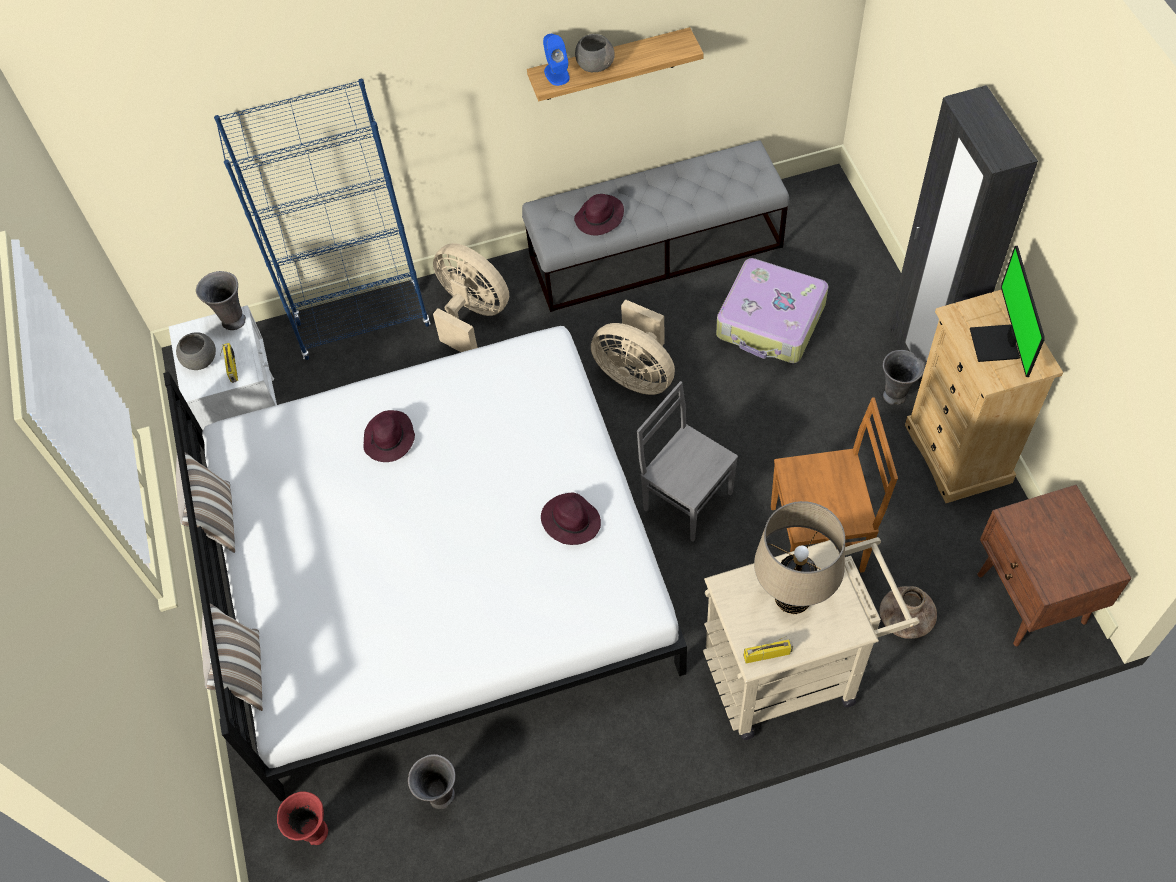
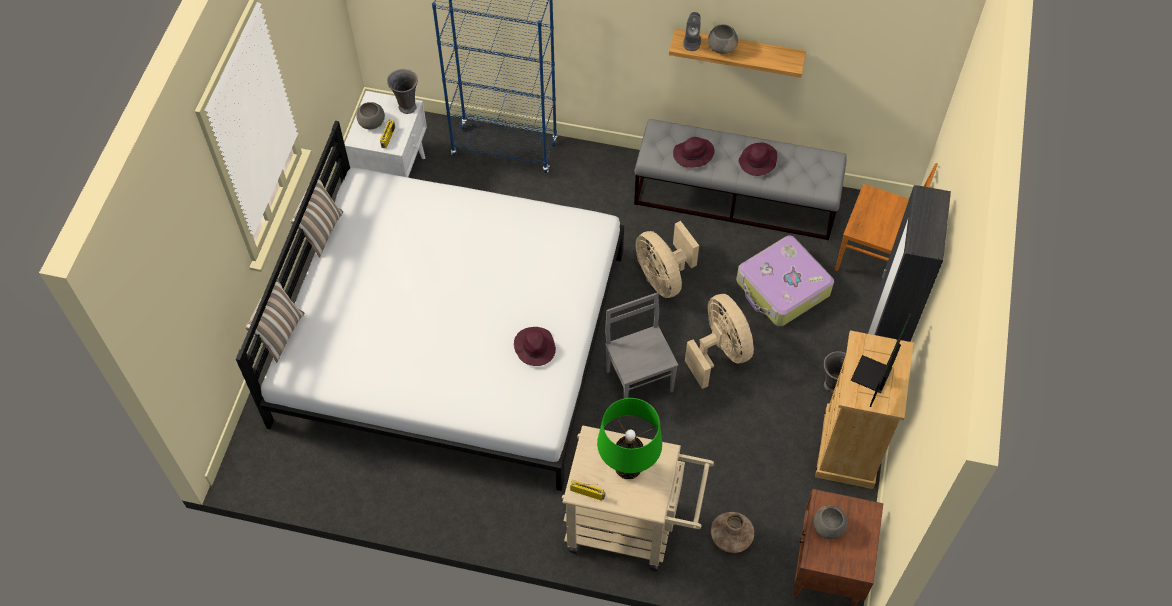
camera: 25 degrees right, 0 degrees up
red vase [277,791,328,845] -> none
purple hat [363,410,415,462] -> purple hat moved to [739,142,777,176]
grey vase [408,754,456,809] -> none
beige fan [433,243,509,352] -> beige fan moved to [685,294,754,389]
blue speaker [543,34,570,86] -> grey speaker [683,12,701,51]
beige table lamp [754,501,845,614] -> green table lamp [597,398,662,479]
brown chair [771,397,898,573] -> brown chair moved to [835,163,938,272]
none -> grey bowl [813,505,848,540]

